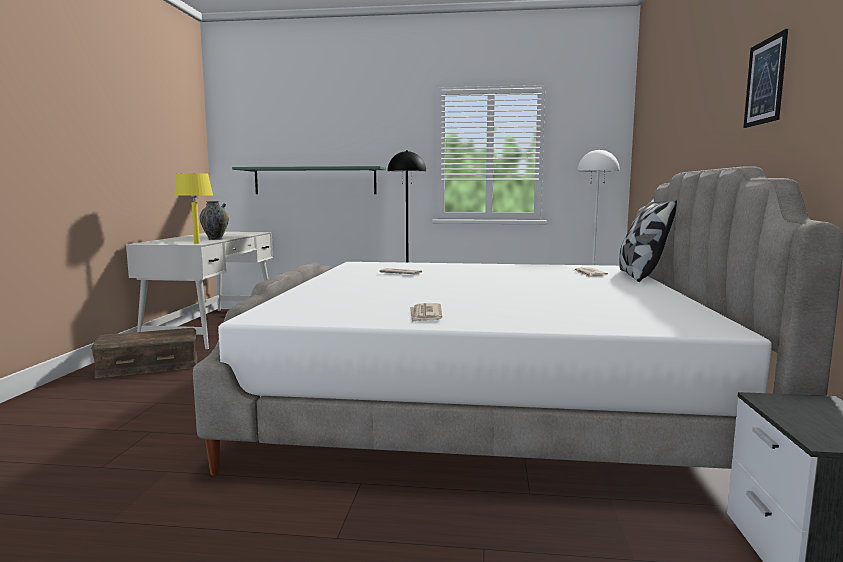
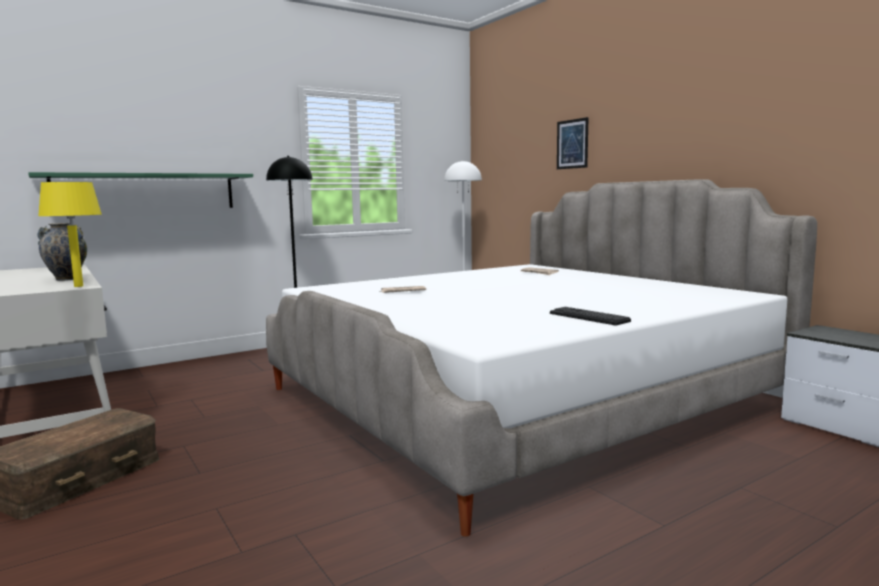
camera: 40 degrees left, 0 degrees up
newspaper [410,303,442,322] -> keyboard [550,307,631,325]
pillow [619,198,677,282] -> none
picture [743,29,788,128] -> picture moved to [557,117,589,169]

